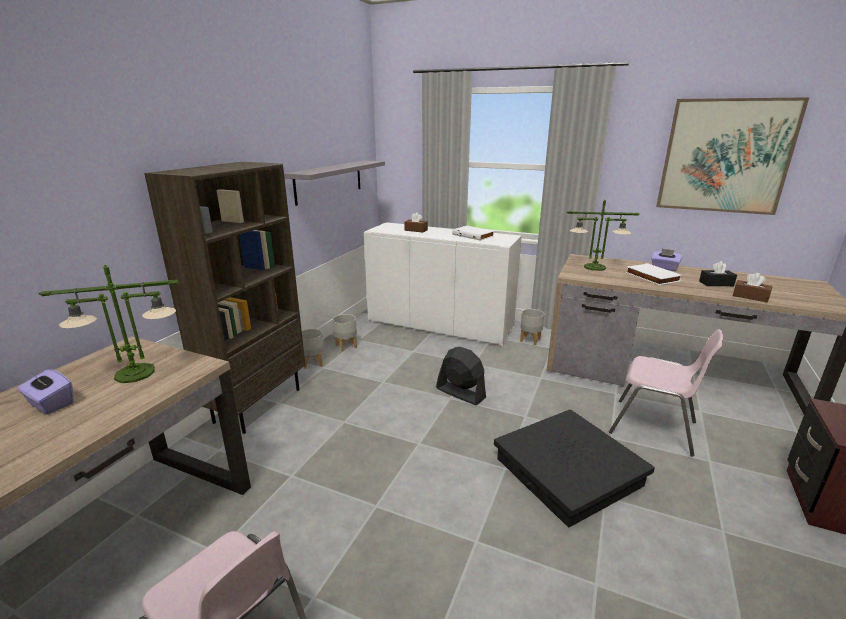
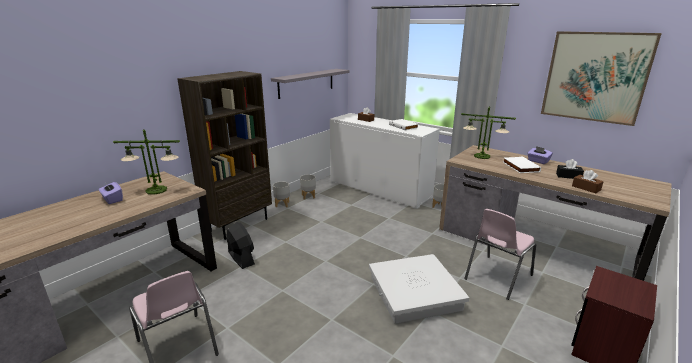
camera: 15 degrees right, 0 degrees up
black fan [436,347,486,405] -> black fan moved to [226,222,255,269]
black storage box [494,409,655,527] -> white storage box [369,254,469,324]
pink chair [609,329,723,457] -> pink chair turned 90 degrees clockwise [464,209,536,300]

